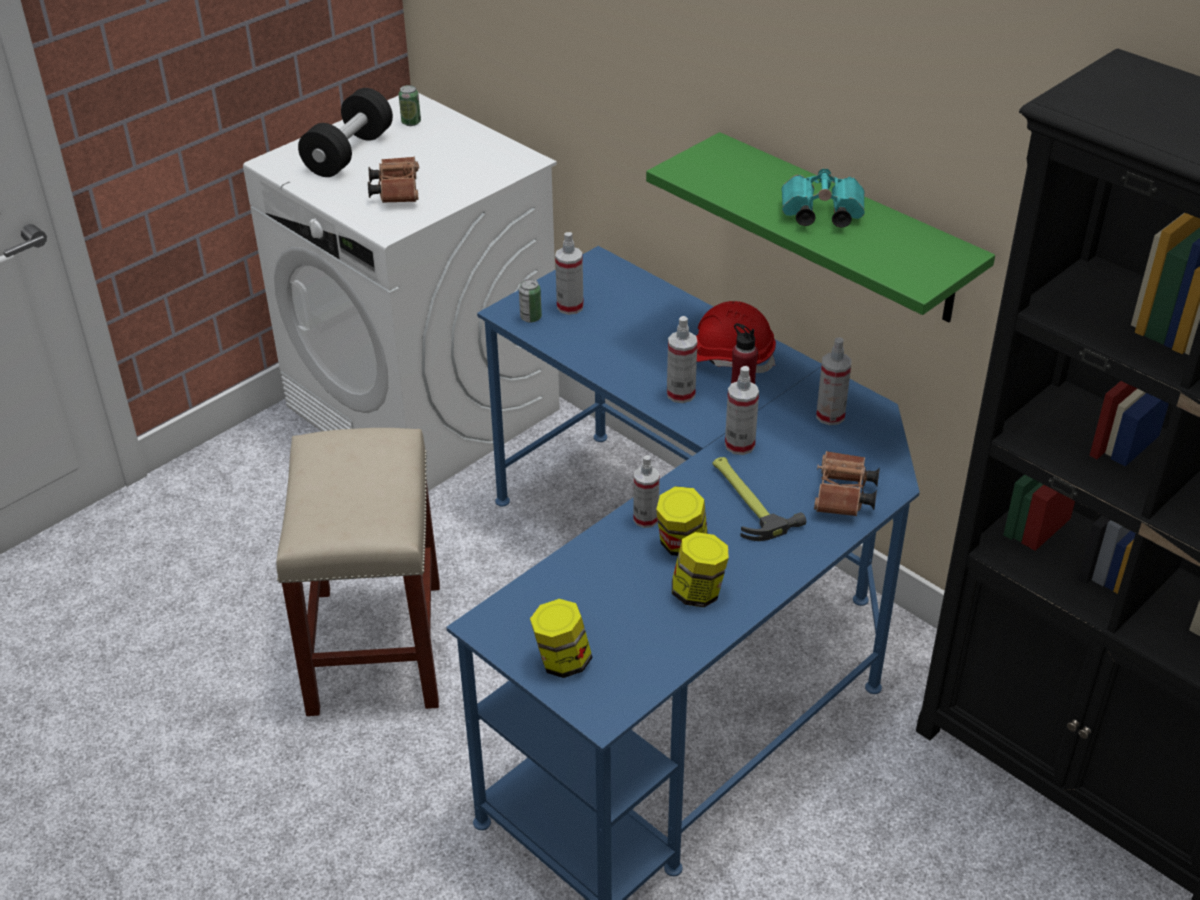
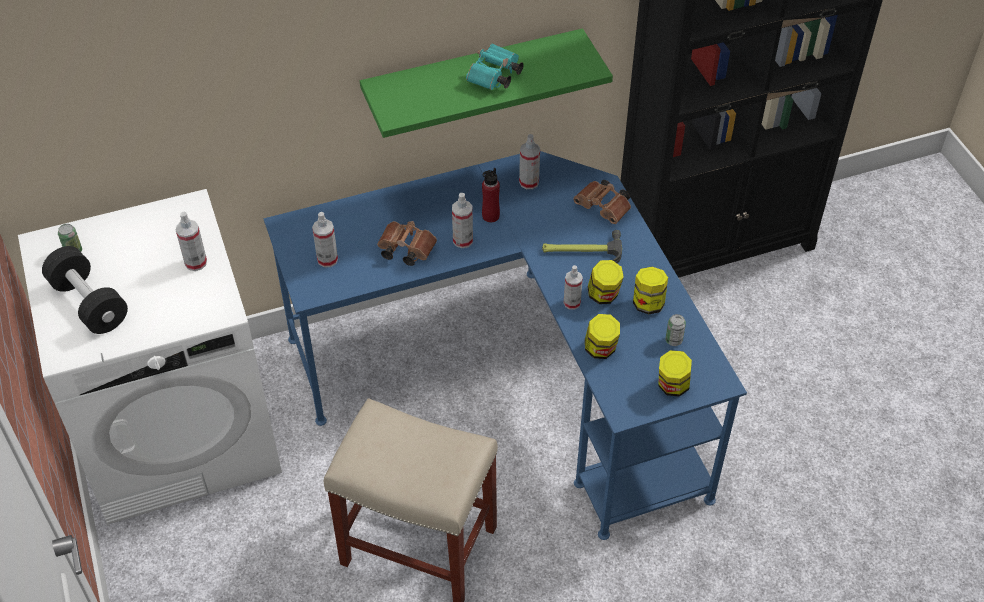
camera: 65 degrees left, 10 degrees up
brown binoculars [368,156,419,203] -> brown binoculars moved to [377,221,437,266]
can [519,279,542,323] -> can moved to [665,314,686,346]
red hard hat [696,301,776,373] -> none
spray bottle [725,366,759,455] -> spray bottle moved to [176,212,207,271]
none -> jar [585,314,620,359]

